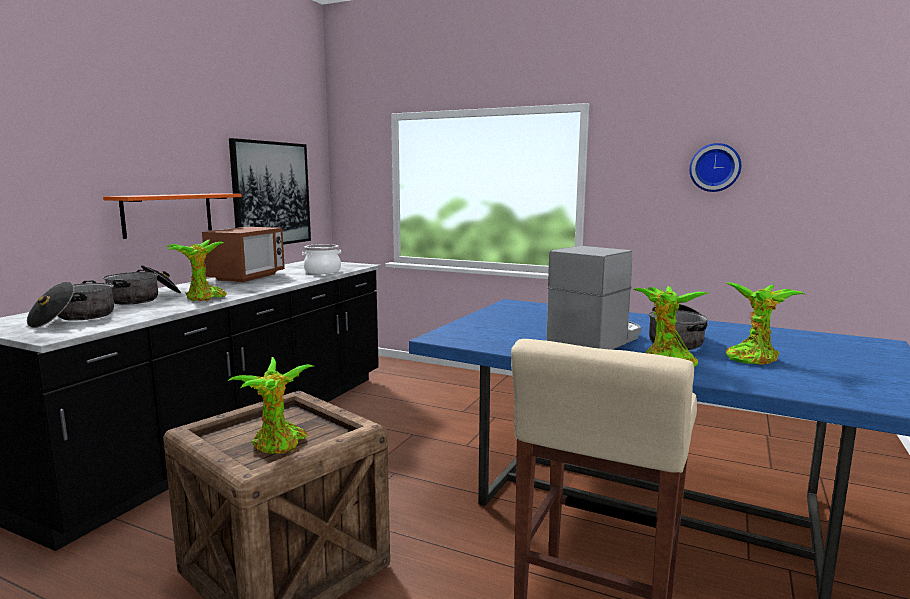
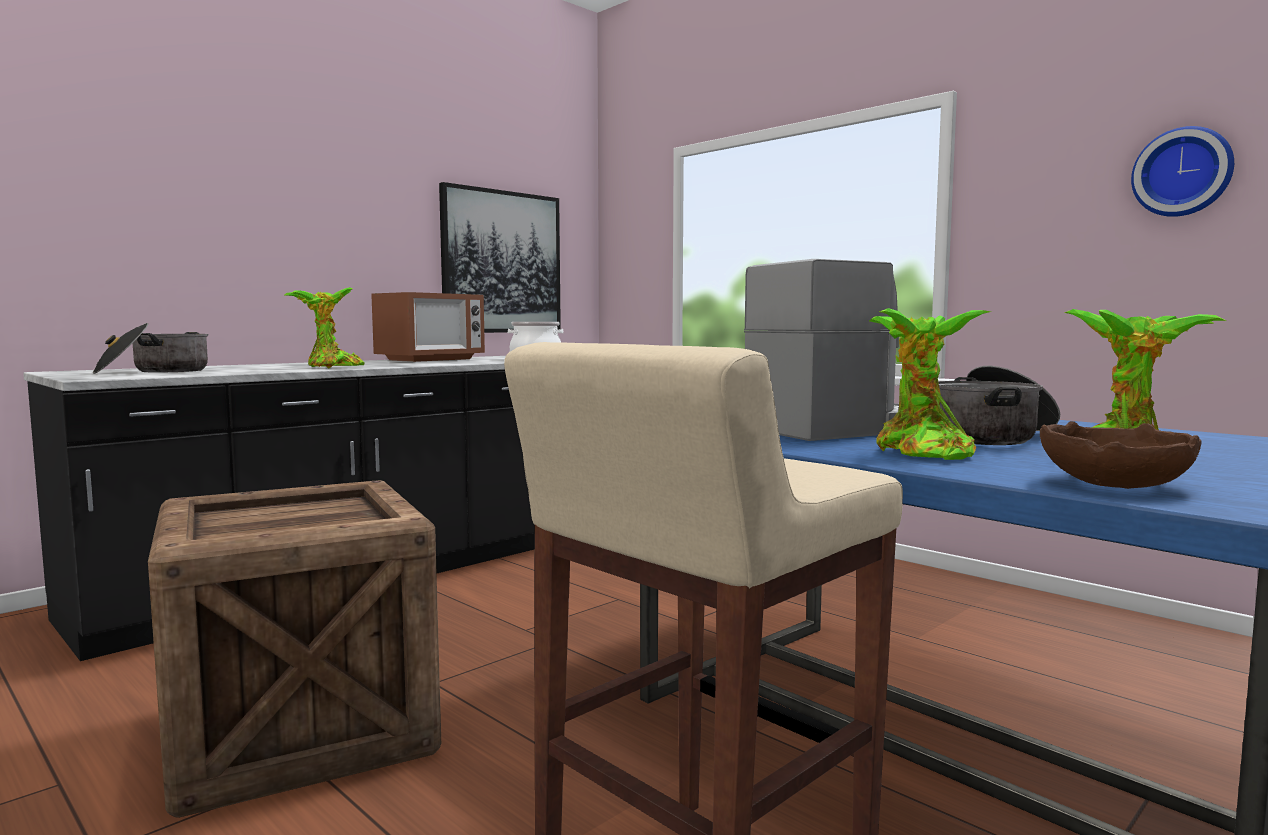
camera: 20 degrees right, 5 degrees down
orange shelf [103,193,242,239] -> none
cooking pot [103,265,181,305] -> none
potted plant [227,357,313,454] -> none
none -> brown bowl [1040,421,1202,489]

